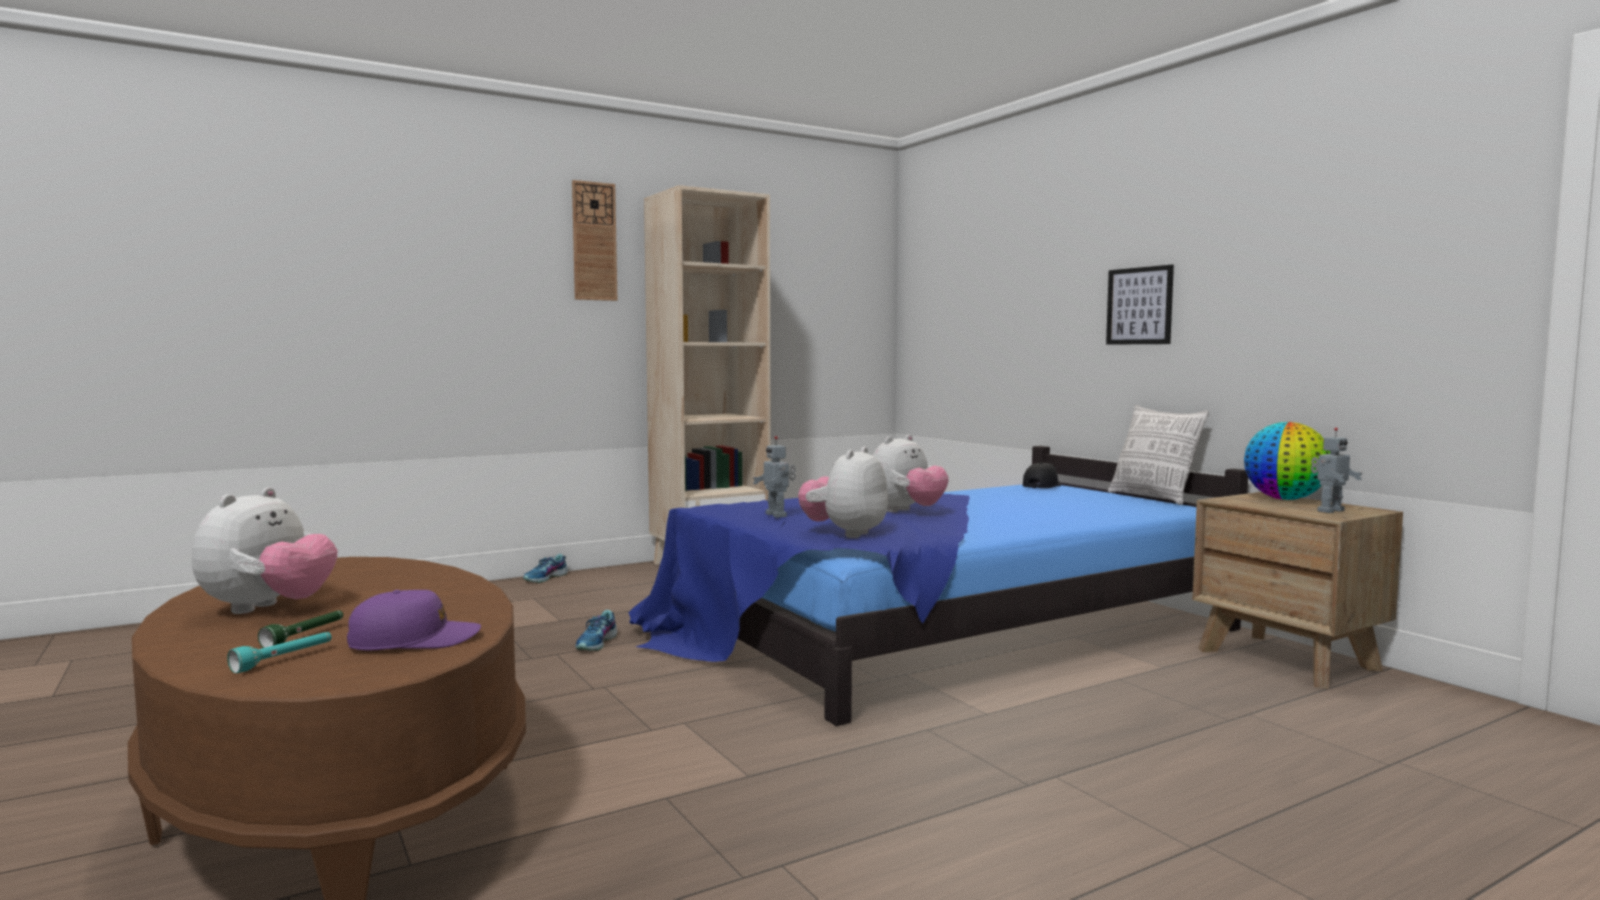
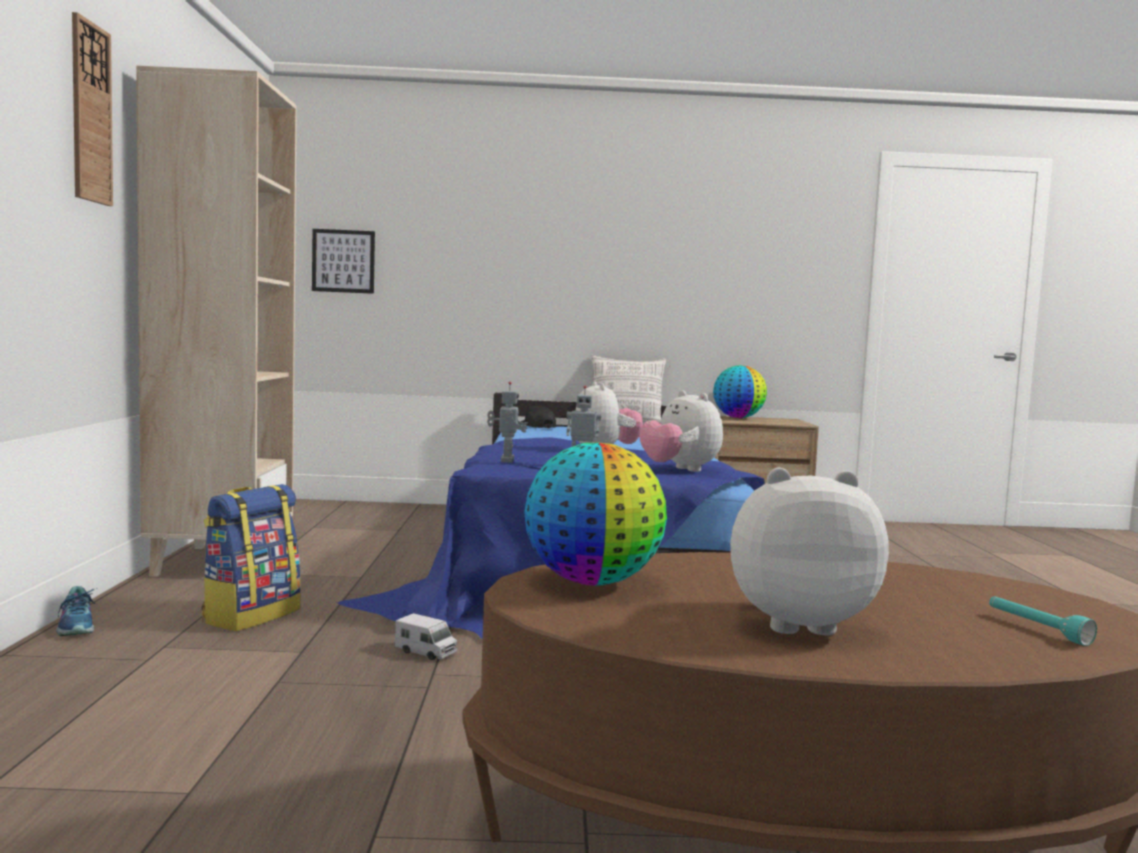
camera: 60 degrees left, 0 degrees up
plush toy [192,487,337,614] -> plush toy turned 45 degrees counterclockwise [730,468,889,635]
green flashlight [258,610,343,648] -> none
purple cap [347,590,481,651] -> none
shoe [575,610,617,651] -> toy truck [395,613,457,660]
picture [1106,265,1174,345] -> picture moved to [312,229,375,294]
toy robot [1311,427,1362,513] -> toy robot moved to [487,382,527,463]
none -> backpack [202,484,301,631]
none -> globe [524,443,667,586]

